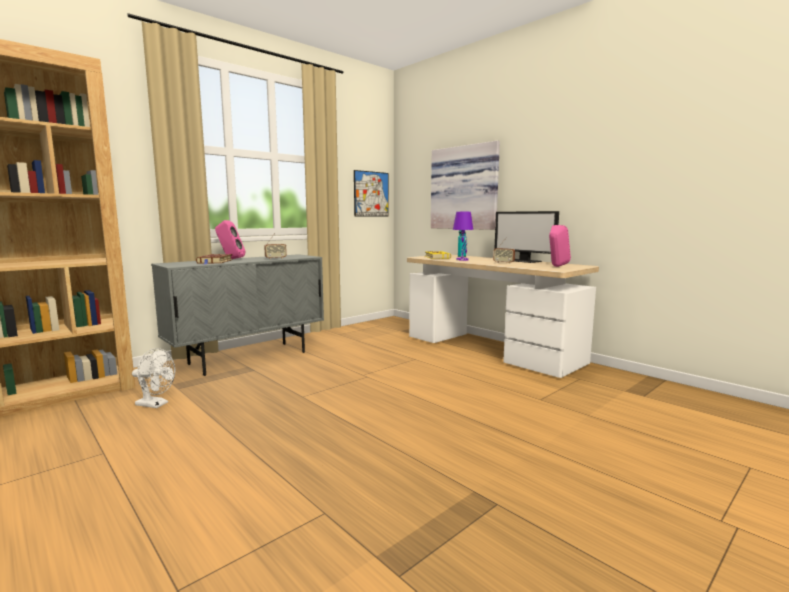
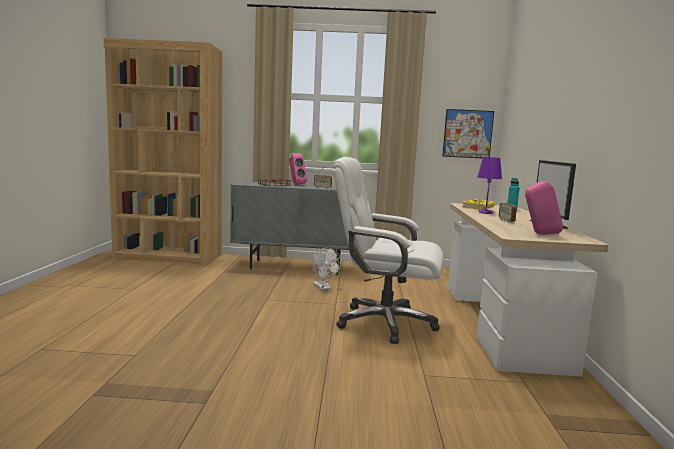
camera: 45 degrees right, 0 degrees up
white fan [132,348,175,408] -> white fan moved to [312,248,341,290]
picture [431,141,500,230] -> none
none -> white office chair [333,157,444,344]

